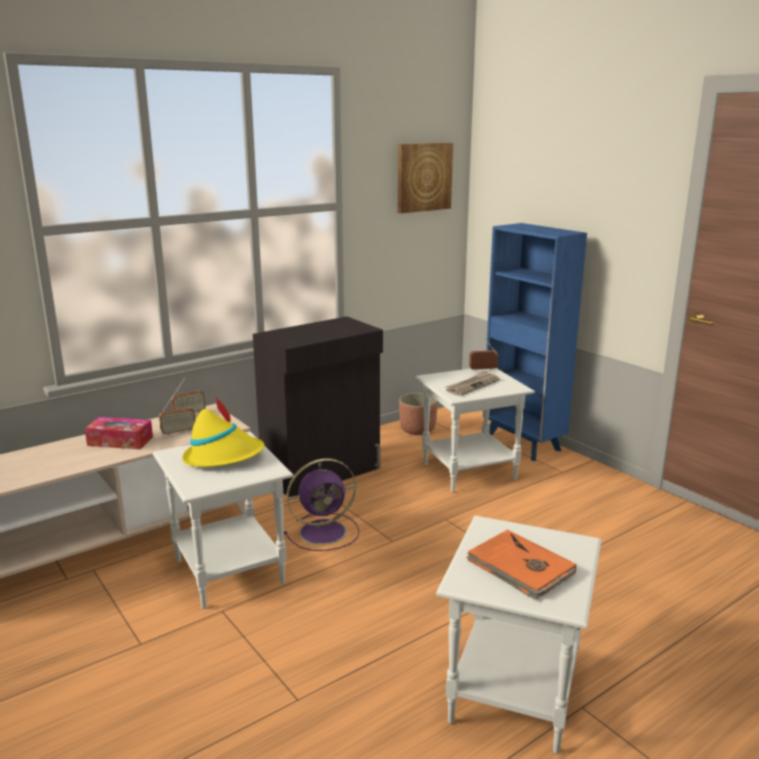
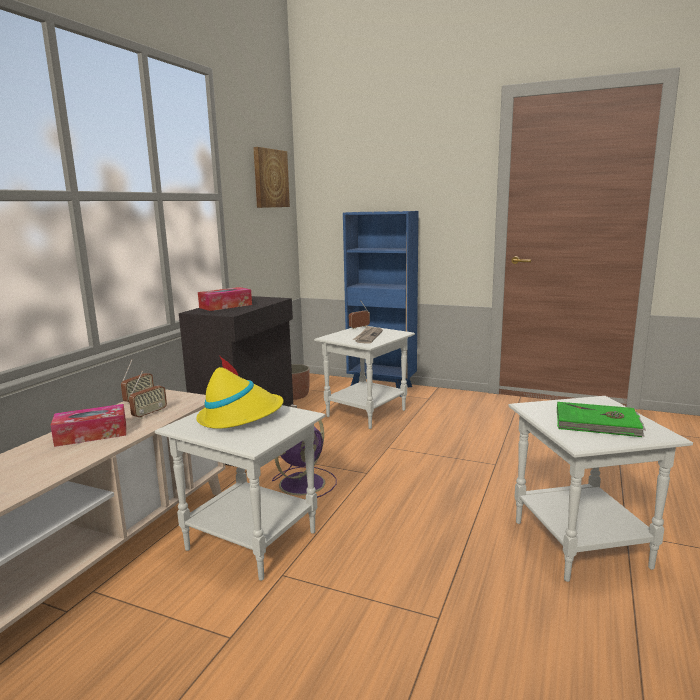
camera: 30 degrees left, 5 degrees down
orange book [466,529,576,600] -> green book [557,402,646,437]
none -> tissue box [198,287,252,311]

